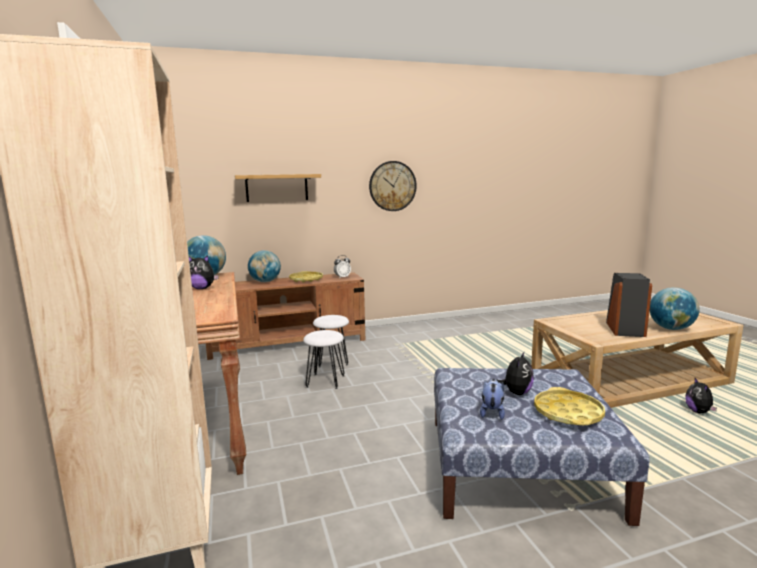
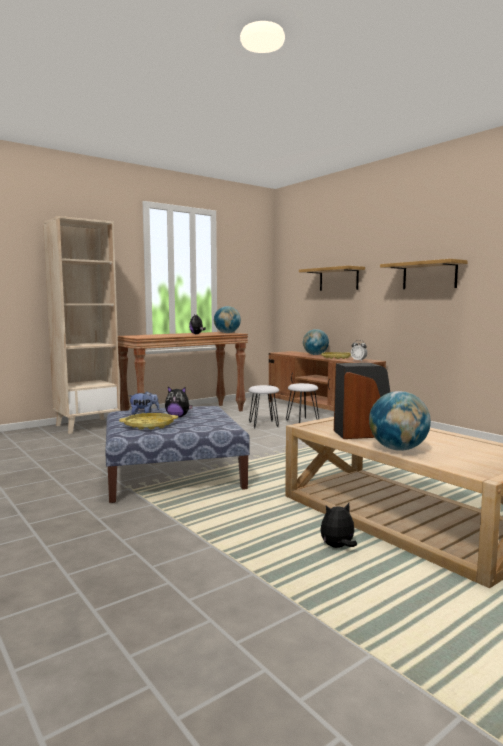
camera: 70 degrees right, 5 degrees down
wall clock [369,161,417,211] -> shelf [380,259,468,289]

